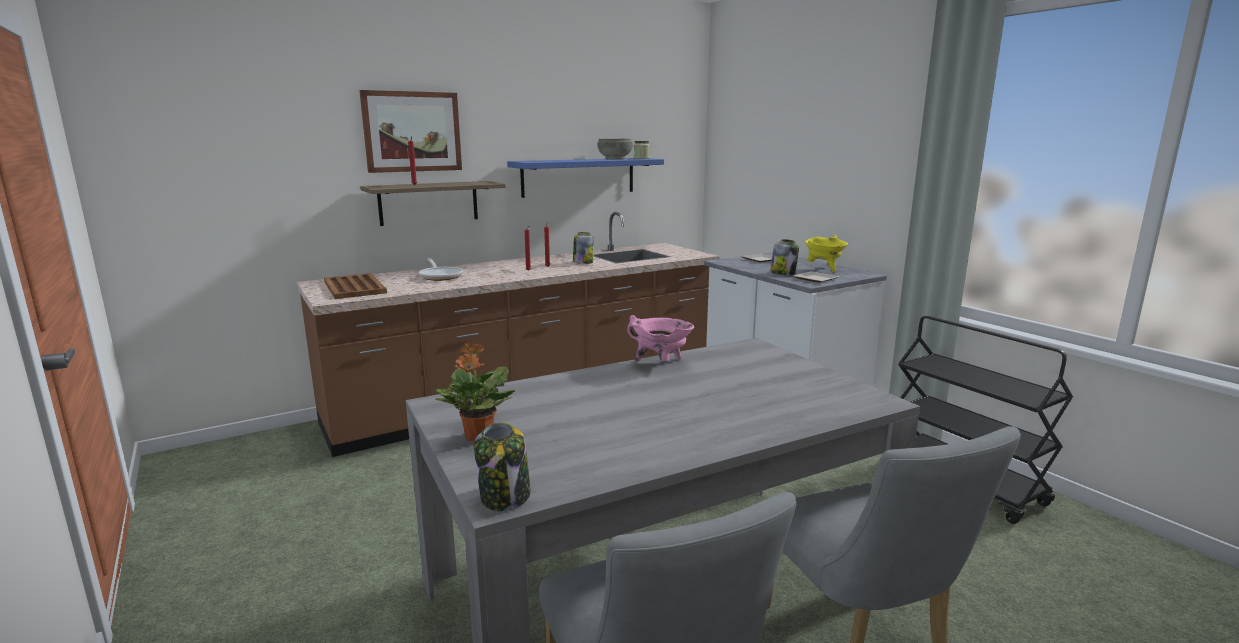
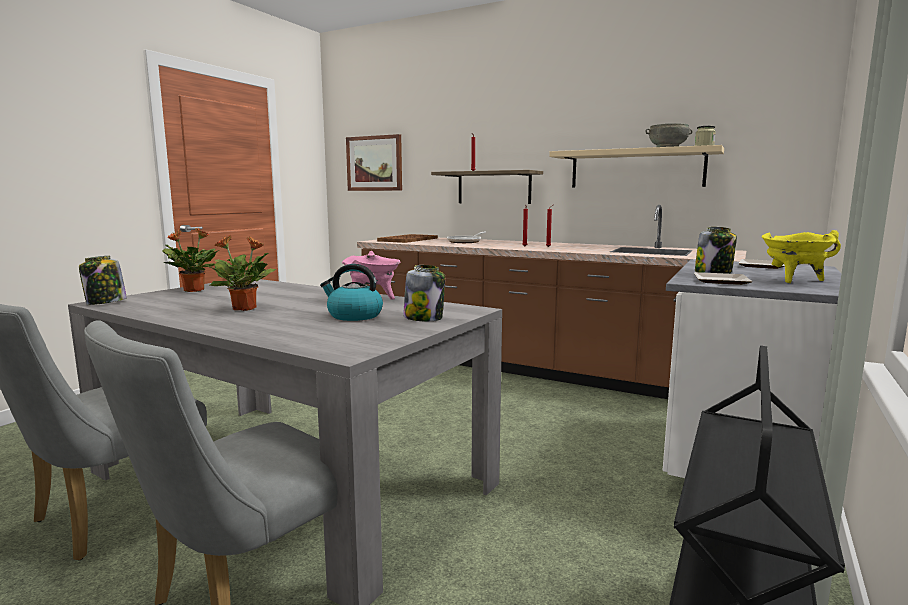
camera: 60 degrees right, 5 degrees down
picture [359,90,462,173] -> picture moved to [346,134,402,191]
blue shelf [507,158,664,198] -> beige shelf [549,145,724,187]
jar [573,232,594,264] -> jar moved to [403,265,445,321]
none -> potted plant [206,235,276,311]
none -> kettle [320,264,383,321]

